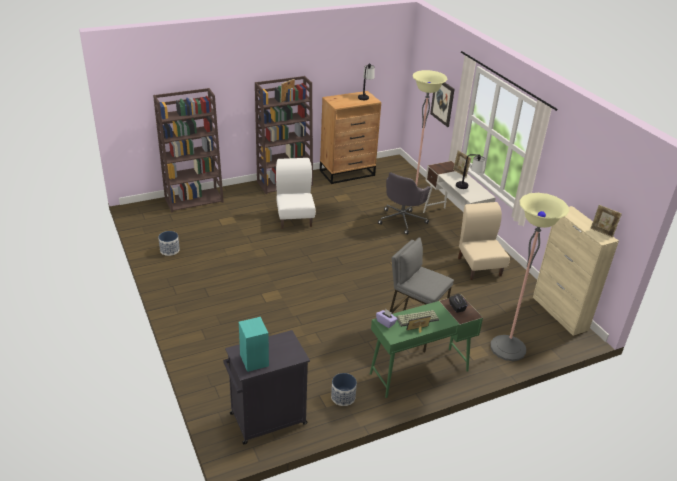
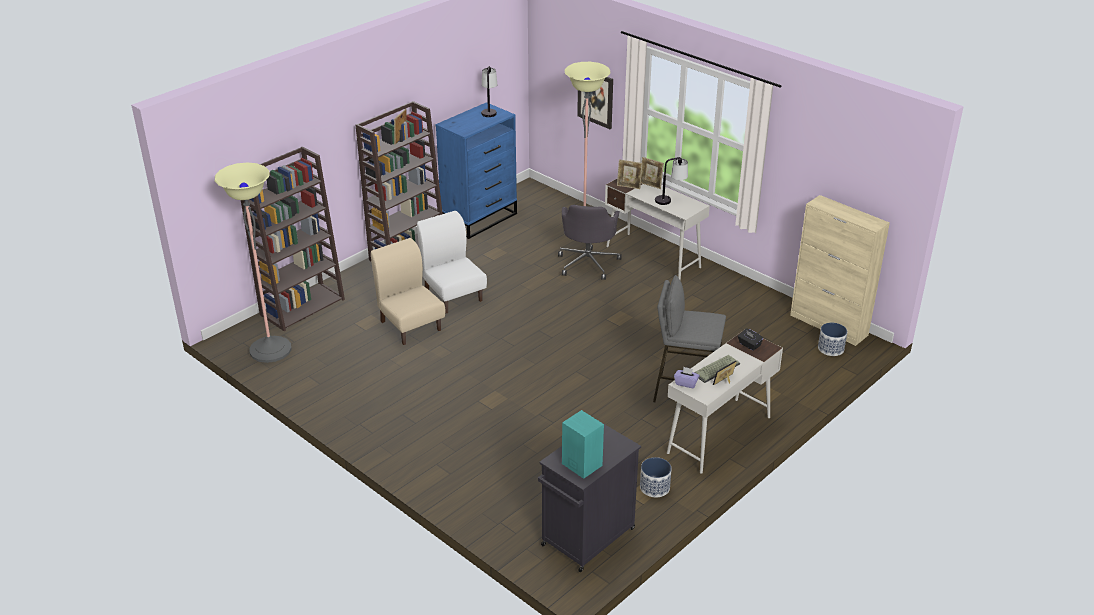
camera: 20 degrees left, 0 degrees up
planter [158,231,180,256] -> planter moved to [818,323,847,356]
brown dresser [320,91,381,184] -> blue dresser [436,102,517,239]
green desk [370,295,483,398] -> white desk [667,330,783,474]
beige chair [458,202,510,280] -> beige chair moved to [371,238,445,345]
floor lamp [490,193,569,361] -> floor lamp moved to [215,162,292,363]
picture frame [590,205,622,237] -> picture frame moved to [617,159,643,189]

